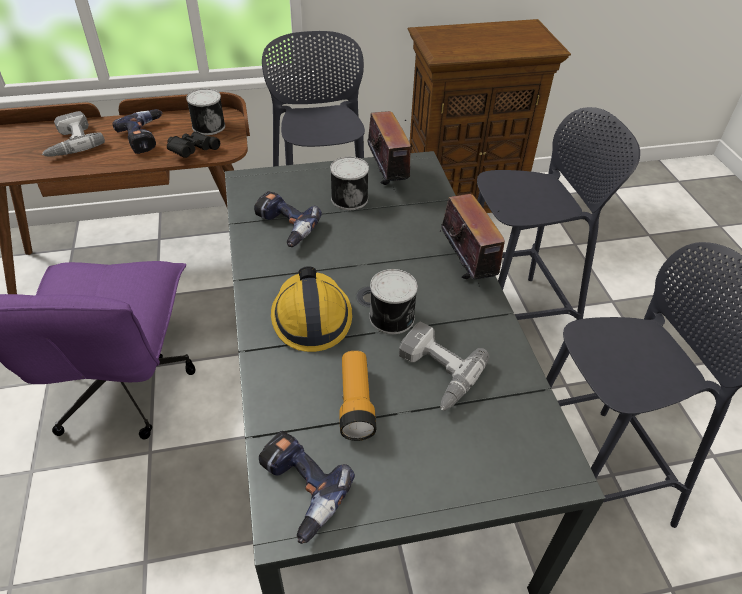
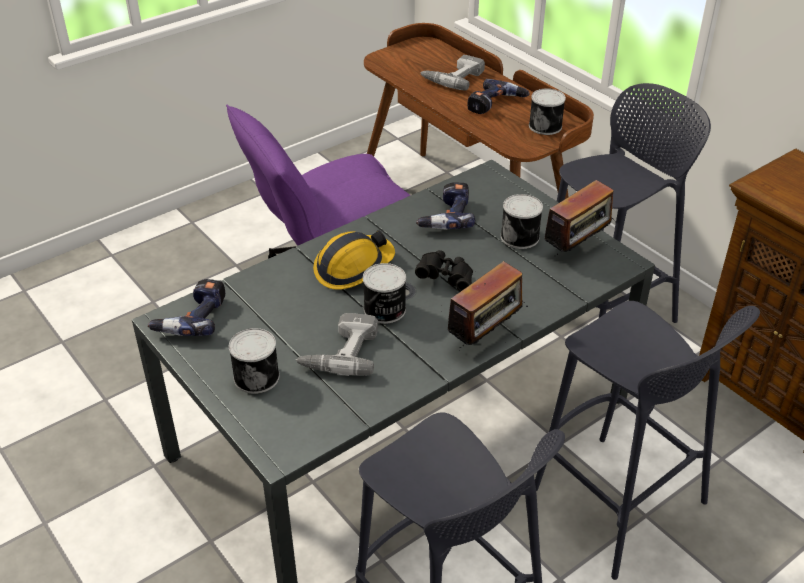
camera: 65 degrees right, 5 degrees down
black binoculars [167,131,220,158] -> black binoculars moved to [415,250,473,292]
flashlight [339,351,376,441] -> none
none -> can [229,328,280,394]

